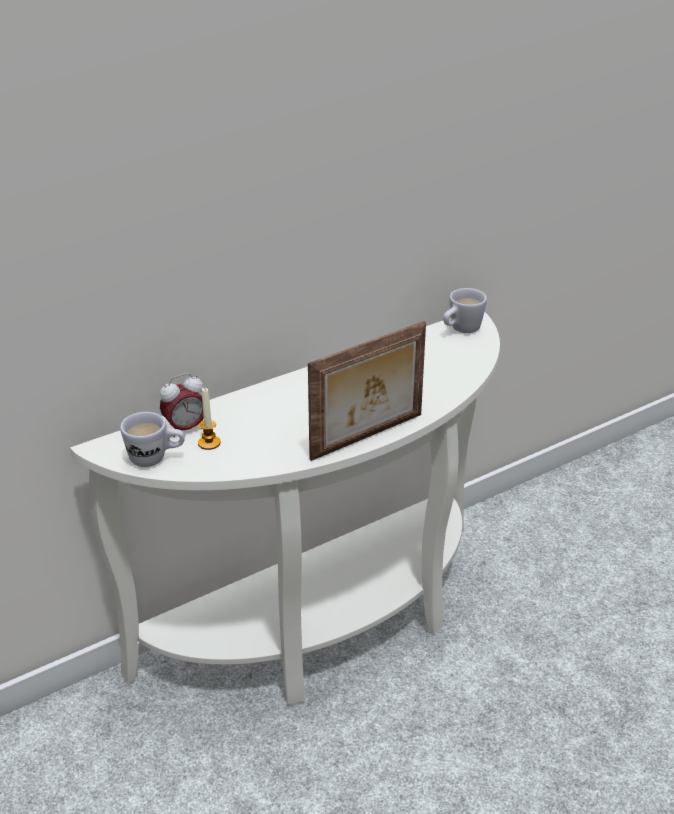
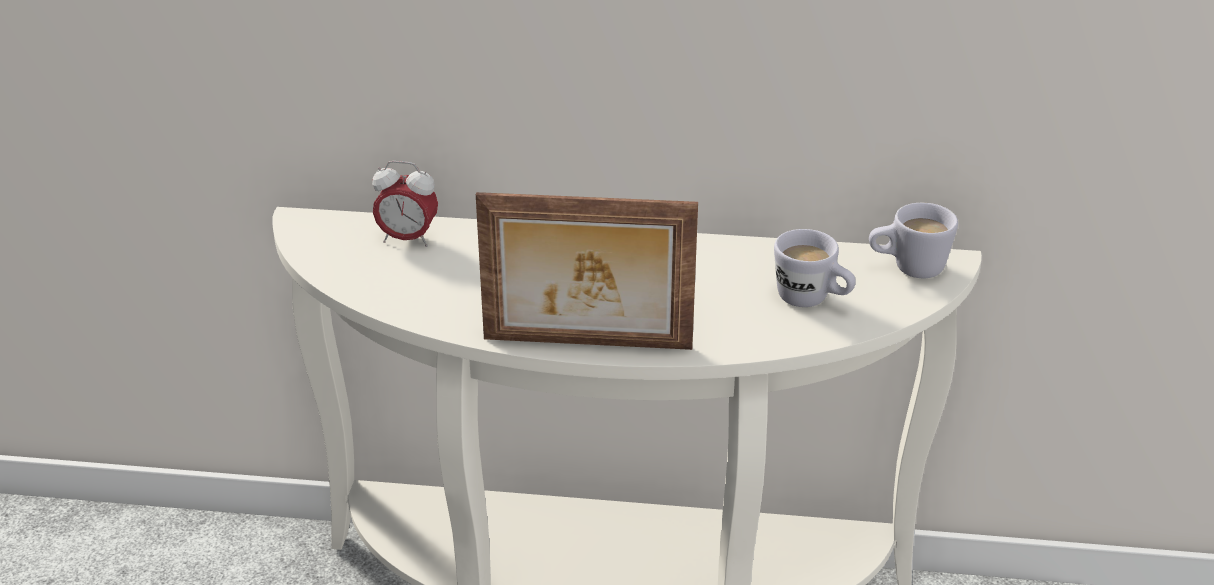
camera: 40 degrees right, 0 degrees up
white mug [120,412,185,467] -> white mug moved to [774,229,856,307]
candle [198,388,220,450] -> none

